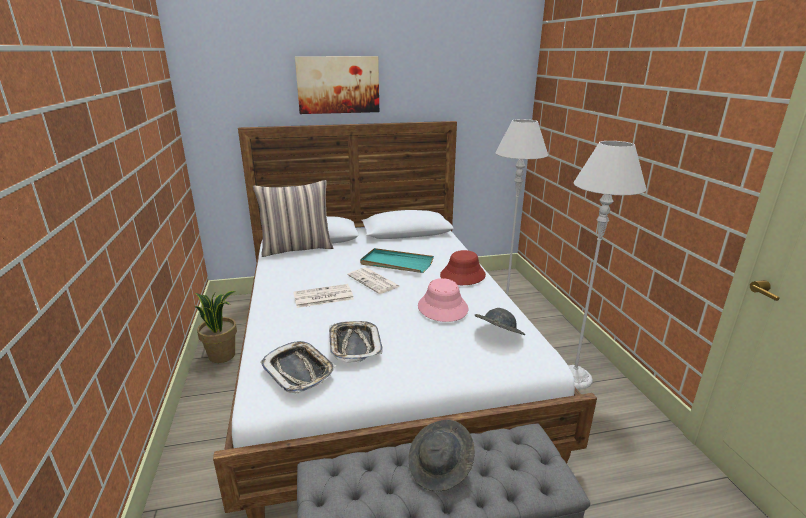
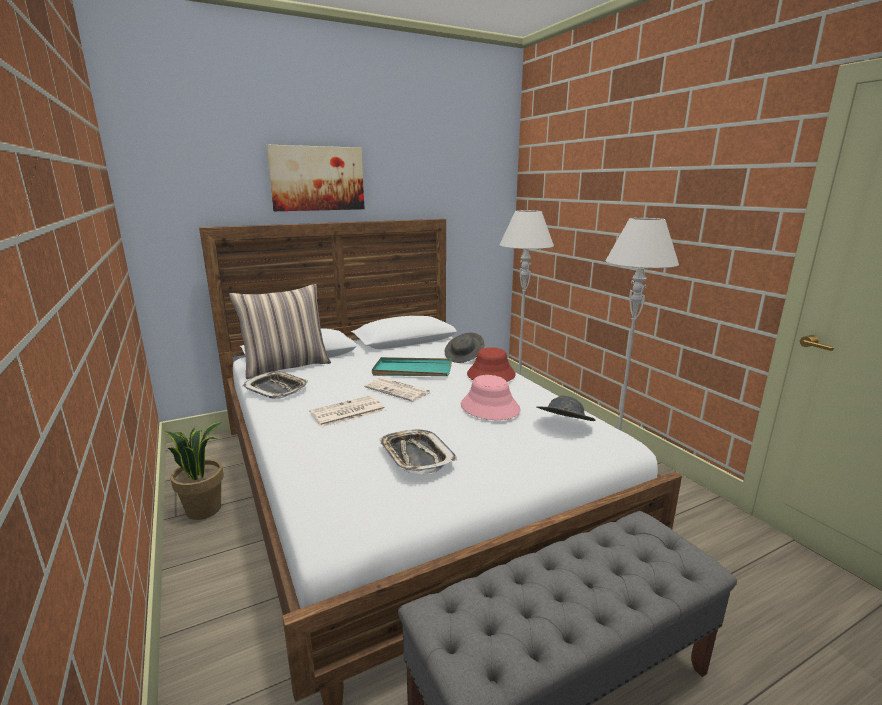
camera: 15 degrees left, 5 degrees down
tray [260,341,336,393] -> tray moved to [243,371,309,399]
grey hat [408,420,475,491] -> grey hat moved to [445,332,484,363]

